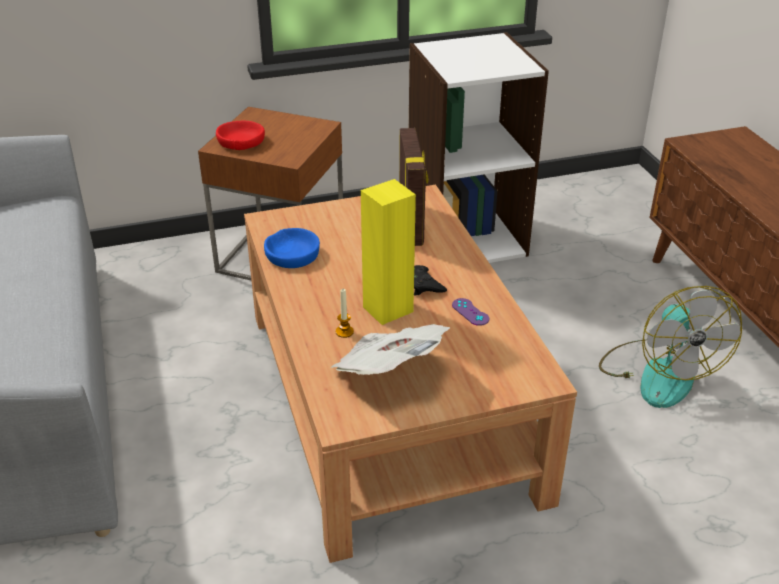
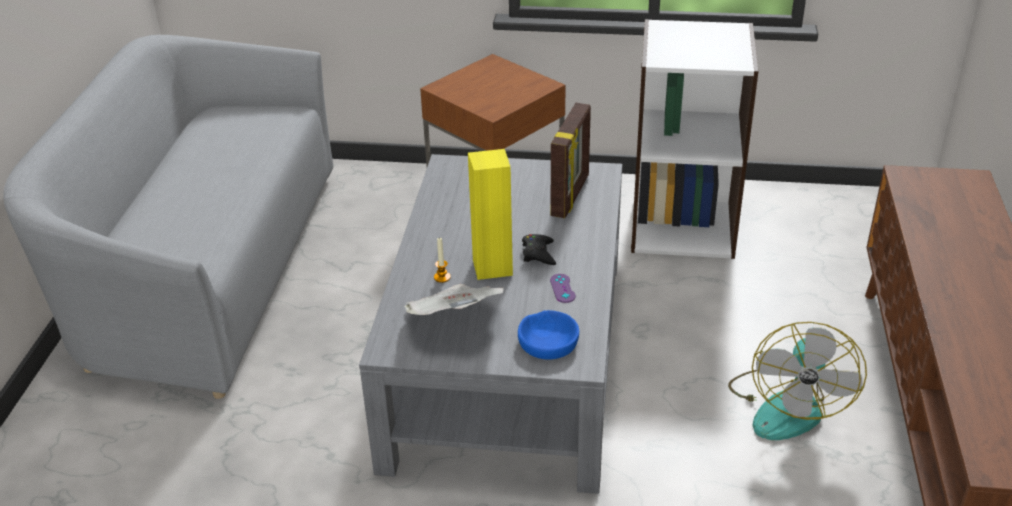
camera: 25 degrees right, 0 degrees up
red bowl [216,121,265,150] -> none
brown coffee table [244,185,577,563] -> grey coffee table [359,154,622,494]
blue bowl [264,228,320,268] -> blue bowl moved to [518,310,579,360]

